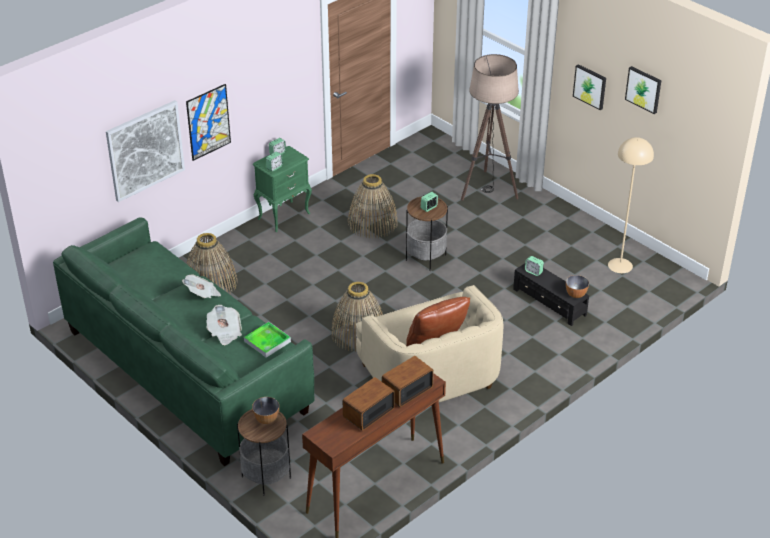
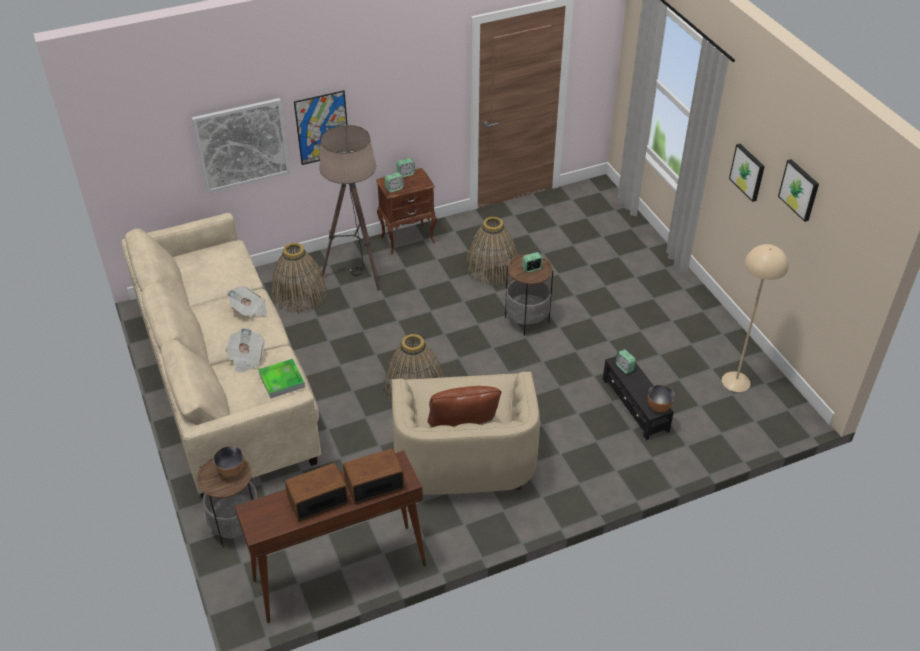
camera: 20 degrees right, 5 degrees up
green sofa [53,217,315,466] -> beige sofa [121,213,321,499]
green nightstand [253,146,312,232] -> brown nightstand [376,168,437,255]
floor lamp [461,54,519,201] -> floor lamp moved to [319,125,381,291]

